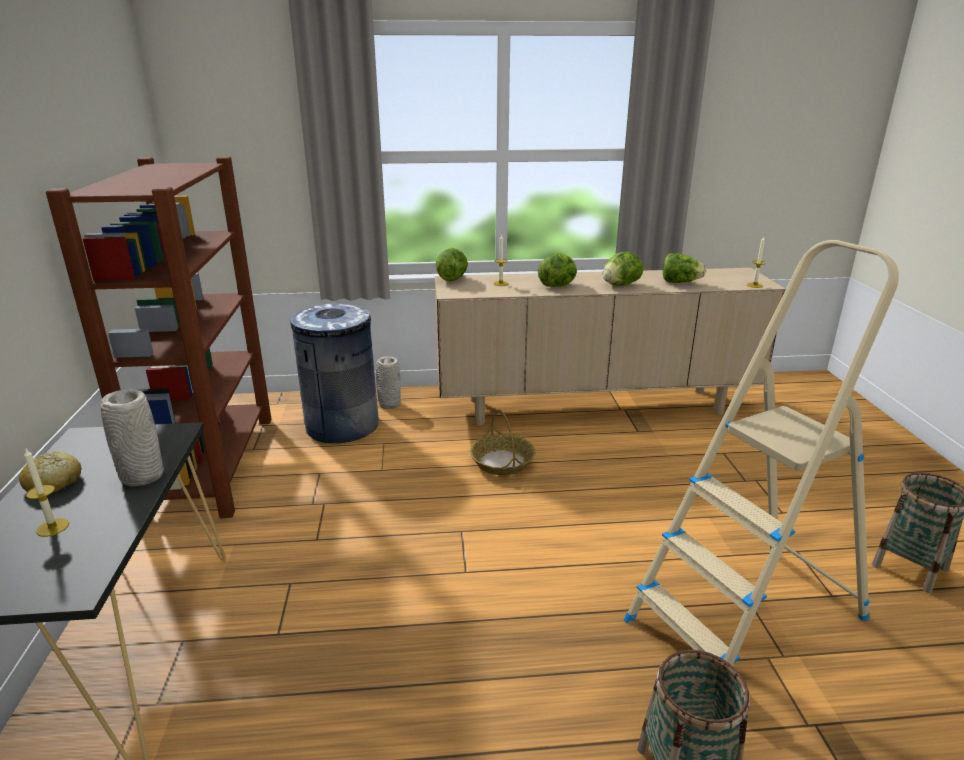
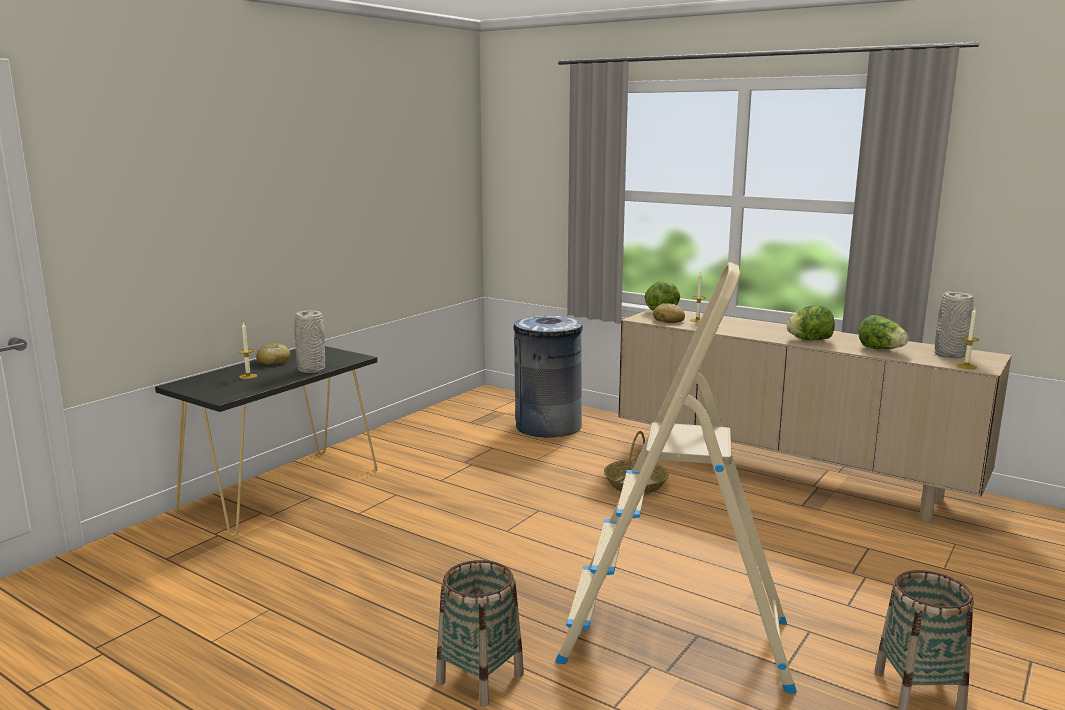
camera: 40 degrees right, 10 degrees down
brown bookcase [46,156,272,518] -> none
grey vase [376,356,401,409] -> grey vase moved to [935,292,974,358]
lettuce [538,253,577,287] -> none
none -> bread [653,303,685,323]

